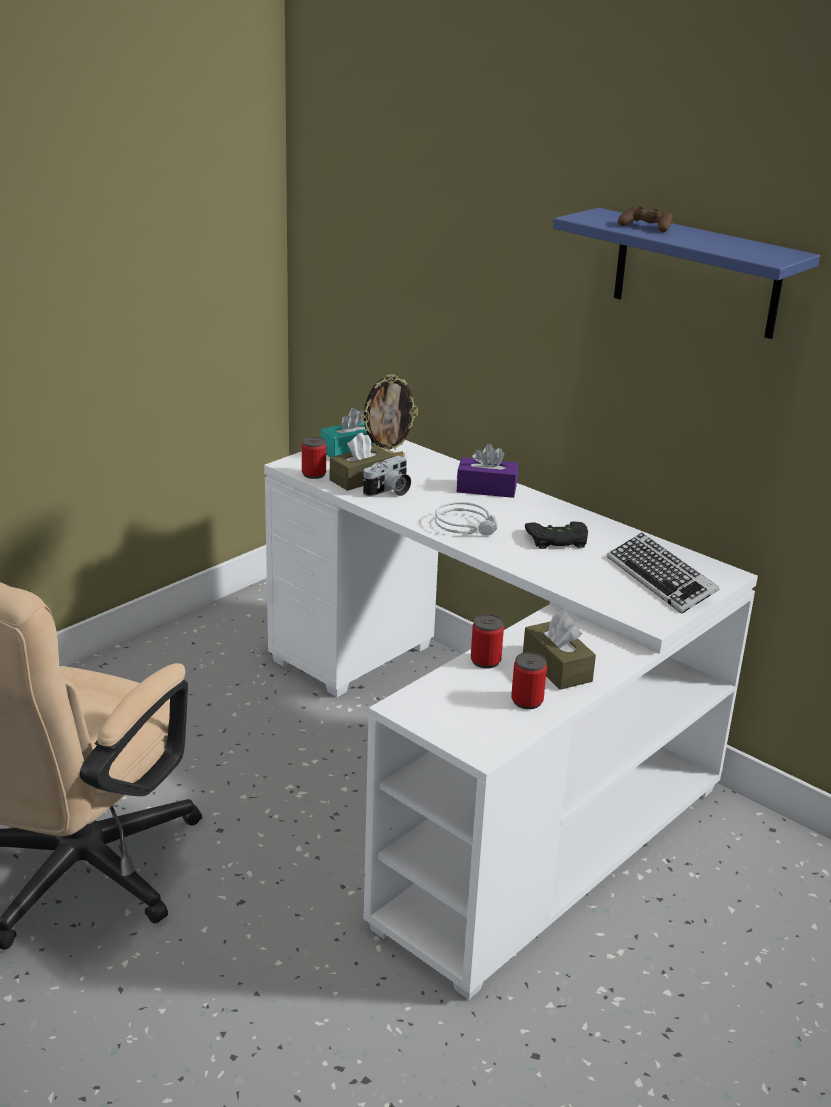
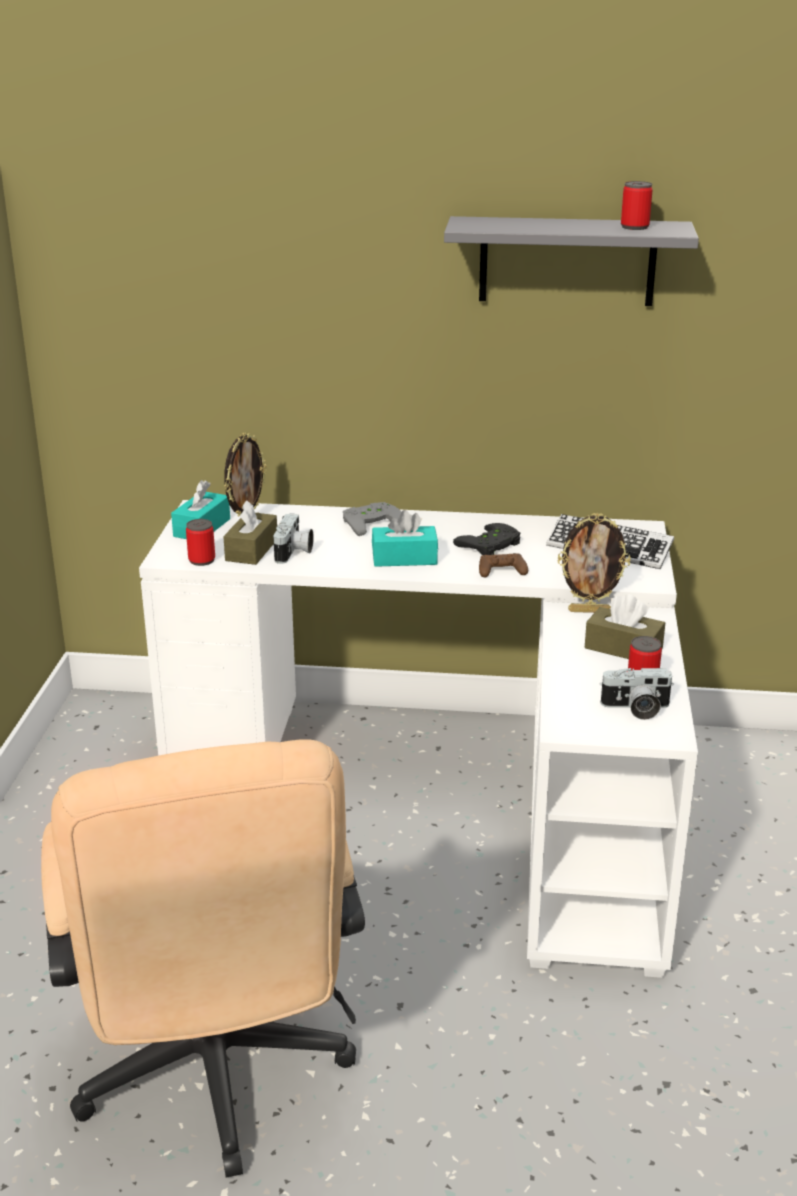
camera: 35 degrees left, 0 degrees up
grey headphones [435,502,497,536] -> turquoise tissue box [372,510,438,567]
purple tissue box [457,444,518,498] -> grey game controller [343,502,402,536]
can [471,614,504,668] -> can moved to [621,181,653,230]
blue shelf [553,208,820,339] -> grey shelf [444,216,699,306]
brown game controller [618,206,672,232] -> brown game controller moved to [479,553,528,577]
none -> picture frame [557,512,631,613]
none -> camera [599,668,674,720]

